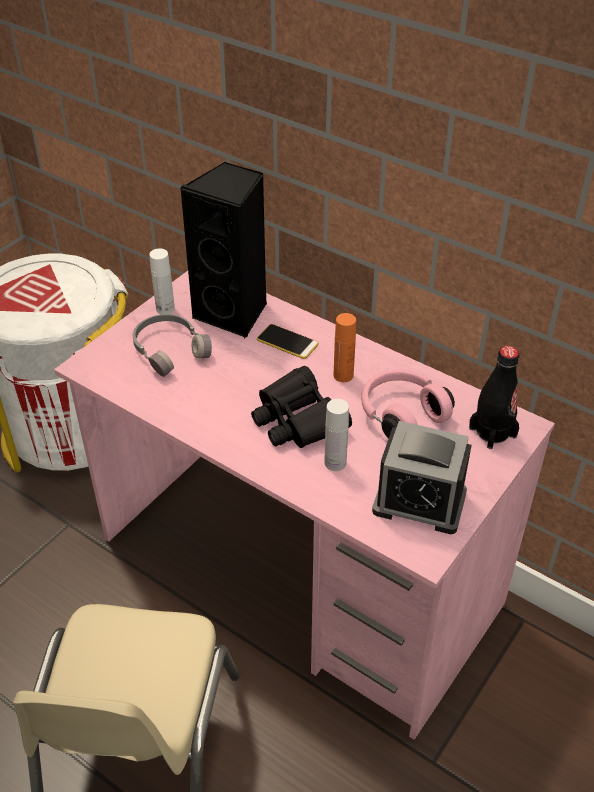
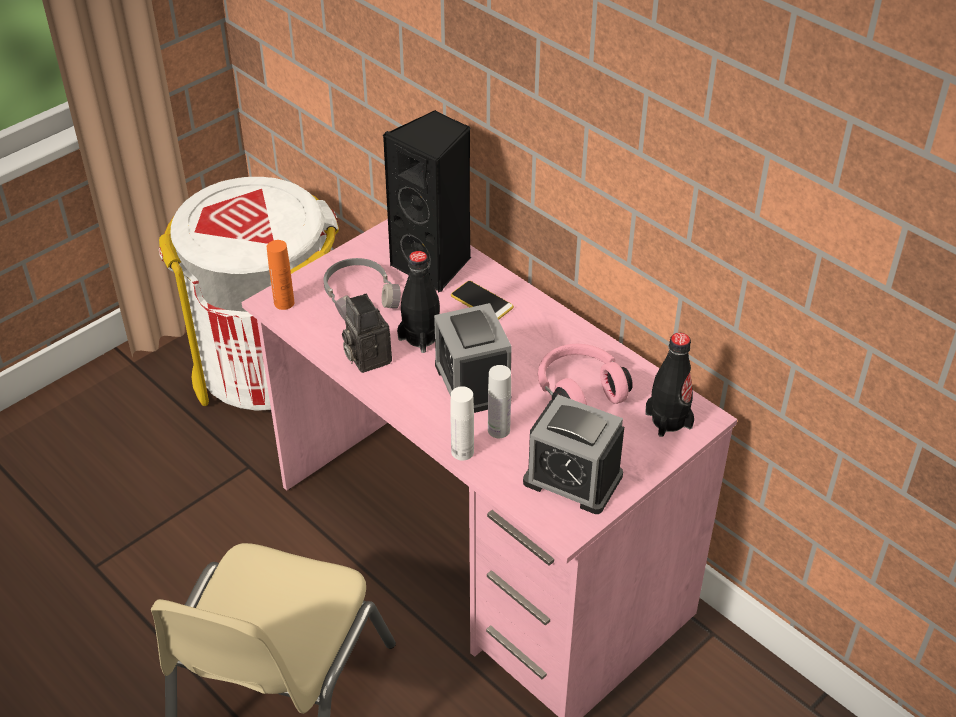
camera: 10 degrees right, 0 degrees up
white bottle [149,249,175,314] -> white bottle moved to [450,386,474,461]
black binoculars [251,366,352,448] -> alarm clock [434,303,512,413]
orange bottle [334,313,356,382] -> orange bottle moved to [267,240,294,310]
none -> camera [342,294,392,373]
none -> black bottle [397,251,440,353]

